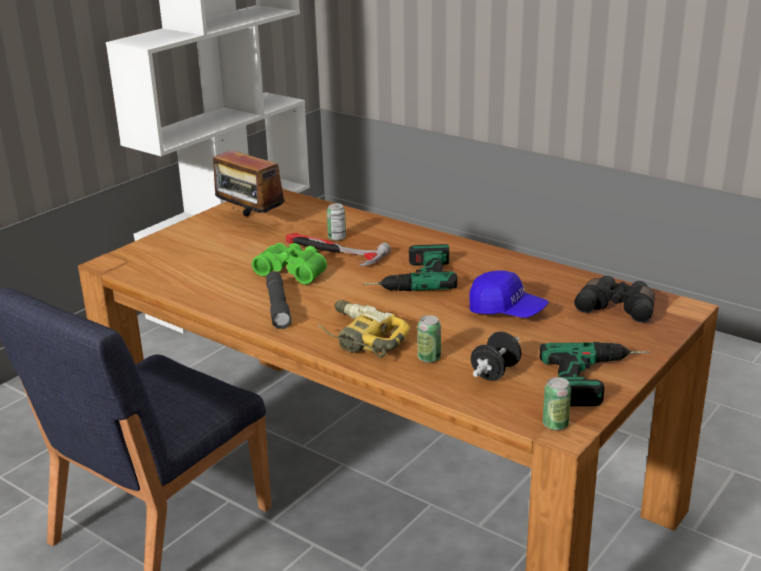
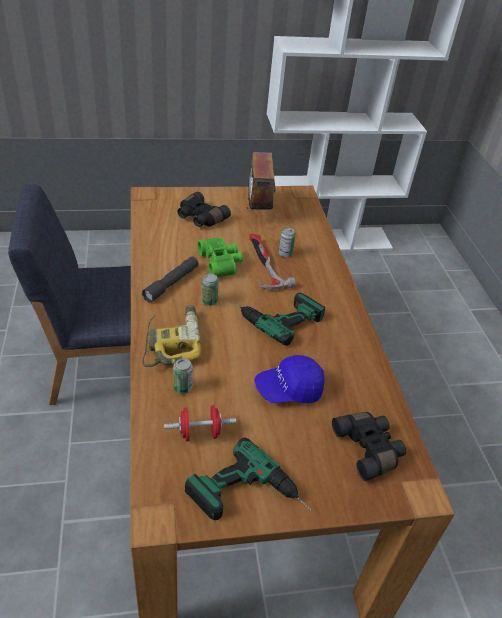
camera: 40 degrees right, 15 degrees up
blue cap [469,270,549,318] -> blue cap turned 90 degrees clockwise [254,355,325,403]
black dumbbell [471,331,521,381] -> red dumbbell [164,405,236,441]
can [543,377,571,430] -> can moved to [201,273,219,306]
none -> black binoculars [178,192,231,227]

